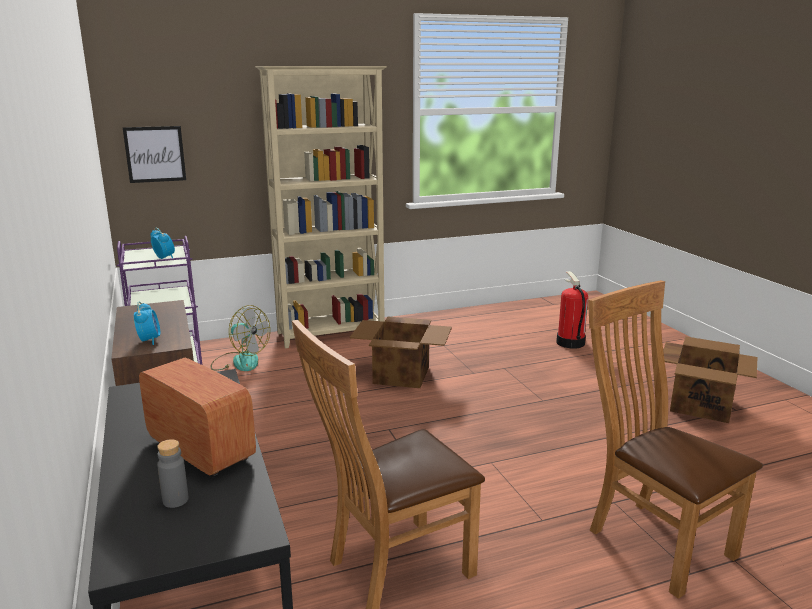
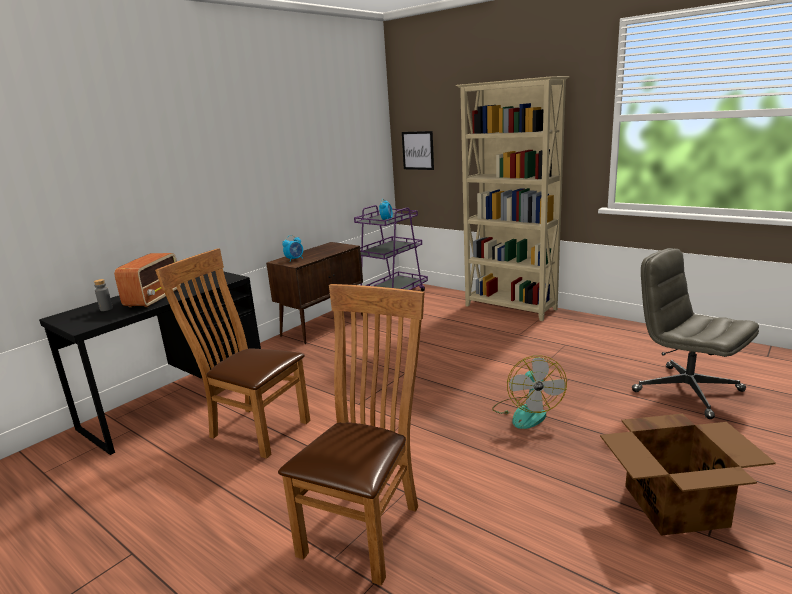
camera: 60 degrees right, 0 degrees up
fan [211,305,270,371] -> fan moved to [492,355,567,429]
cardboard box [350,317,452,388] -> none
fire extinguisher [556,271,588,349] -> grey office chair [632,248,759,419]

